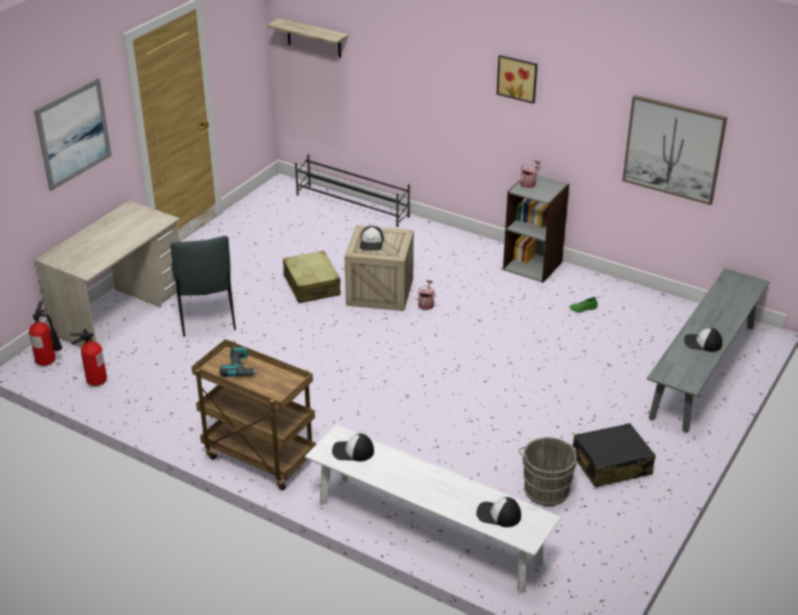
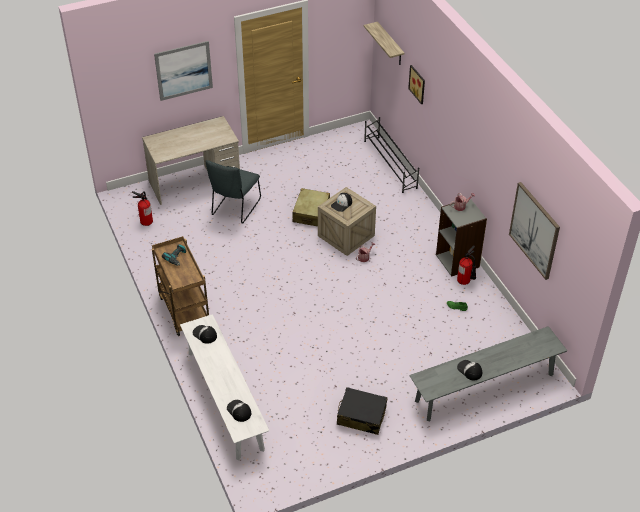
camera: 35 degrees right, 10 degrees up
fire extinguisher [29,301,62,366] -> fire extinguisher moved to [457,245,476,285]
picture [497,55,537,104] -> picture moved to [408,65,425,104]
grey bucket [519,437,577,506] -> none

